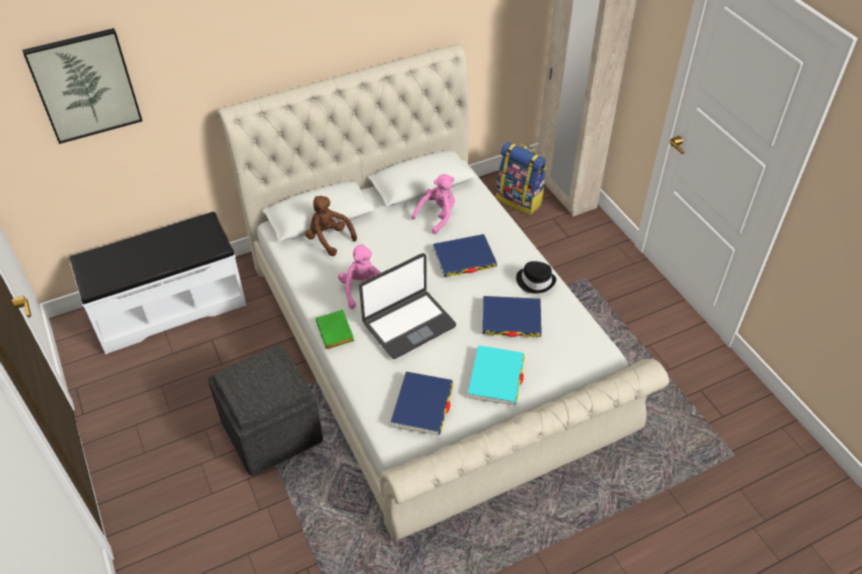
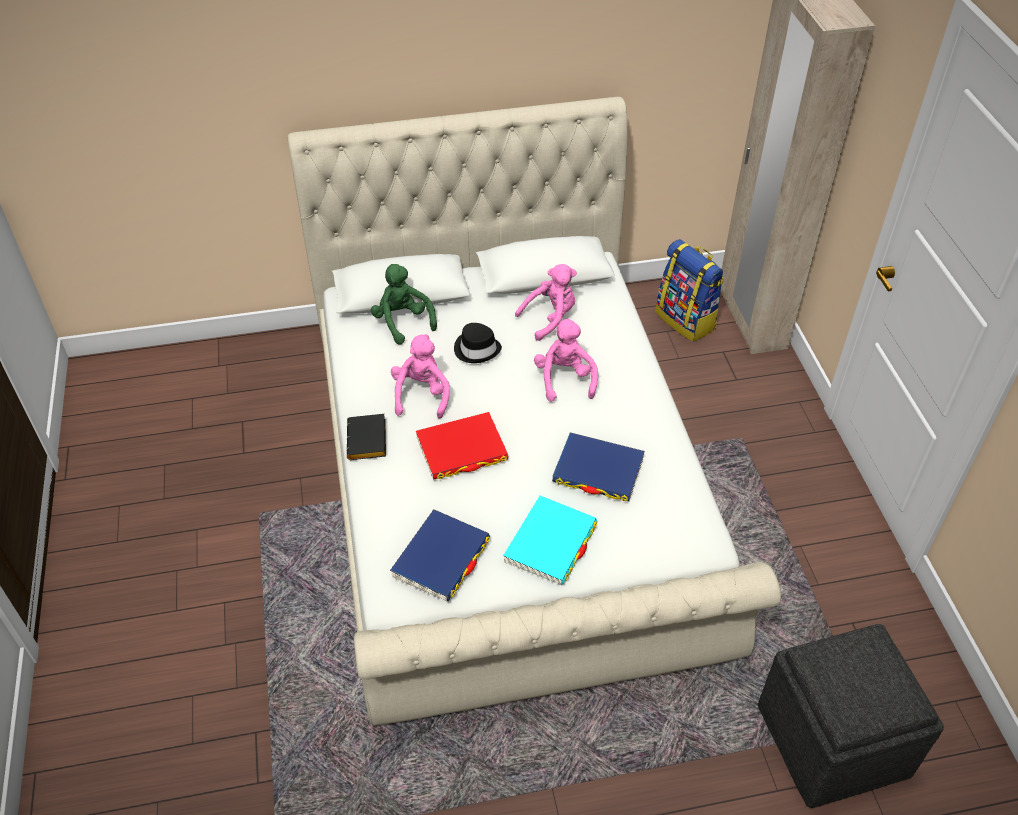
camera: 15 degrees right, 0 degrees up
picture [22,28,142,144] -> none
white bench [69,212,246,354] -> none
grey ottoman [208,345,323,476] -> grey ottoman moved to [758,624,944,808]
brown plush toy [305,196,357,256] -> green plush toy [371,264,437,345]
green book [316,310,354,349] -> black book [346,414,386,460]
laptop [359,253,456,359] -> red book [416,412,508,480]
blue book [433,234,497,277] -> pink plush toy [534,318,598,402]
black hat [516,261,556,294] -> black hat moved to [454,323,502,363]

